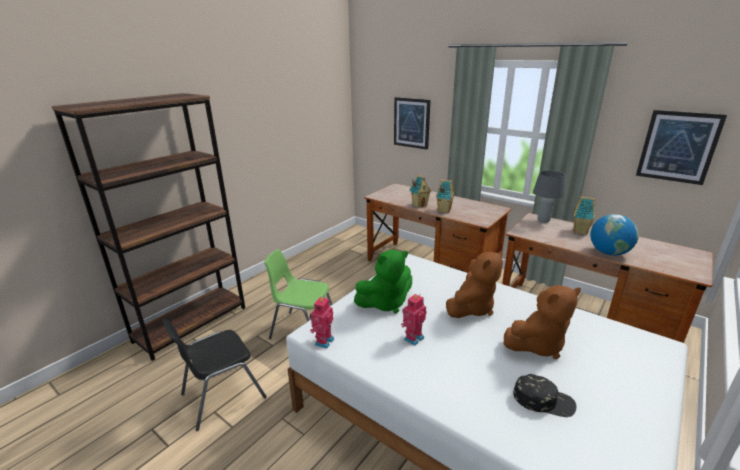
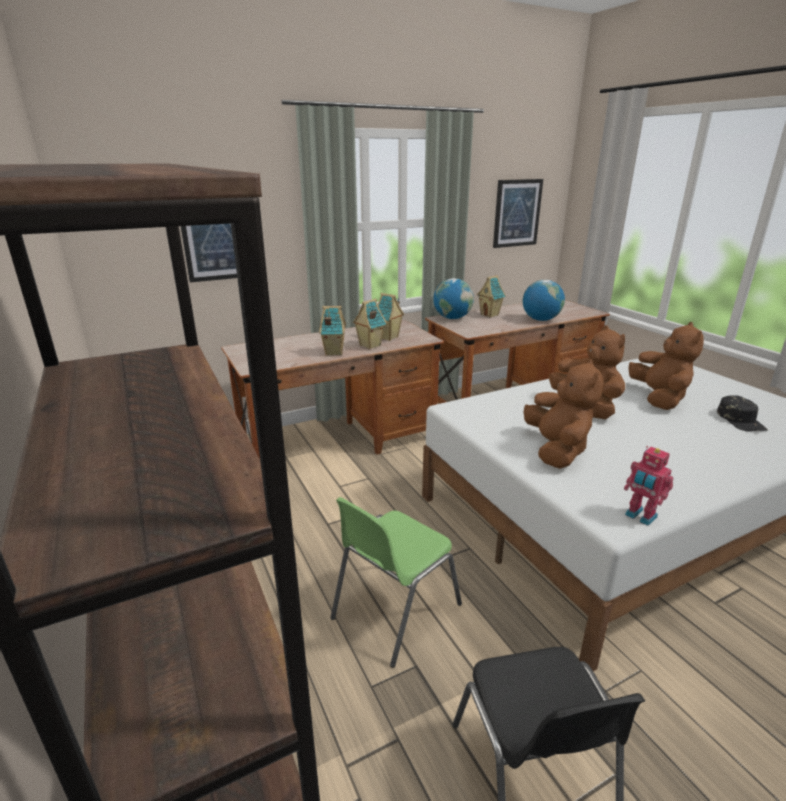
camera: 65 degrees left, 0 degrees up
green plush toy [354,250,412,314] -> brown plush toy [524,359,603,469]
toy robot [401,294,427,346] -> none
black cap [513,374,577,417] -> black cap turned 135 degrees clockwise [717,395,768,431]
grey table lamp [533,170,565,223] -> globe [433,278,474,319]
none -> toy house [378,293,404,341]

